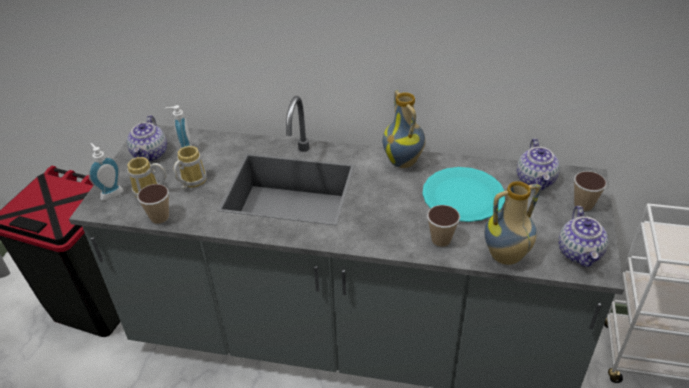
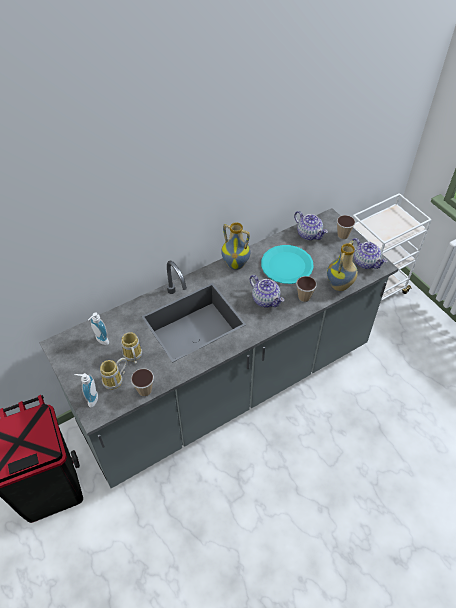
camera: 45 degrees left, 10 degrees up
teapot [127,115,167,162] -> teapot moved to [249,275,284,307]

